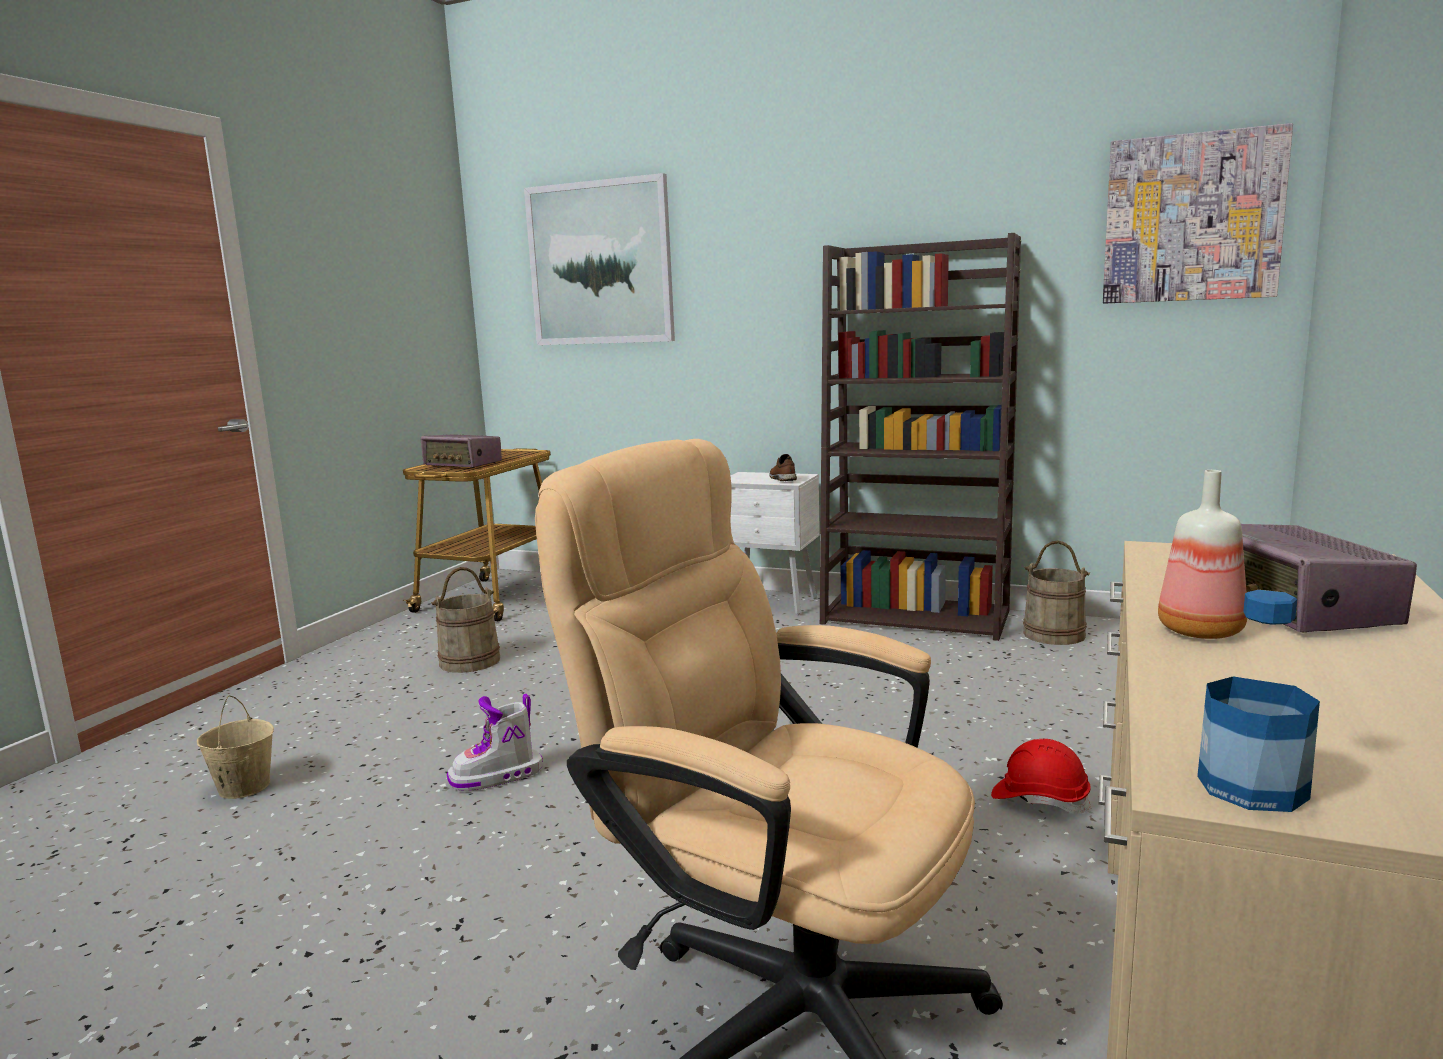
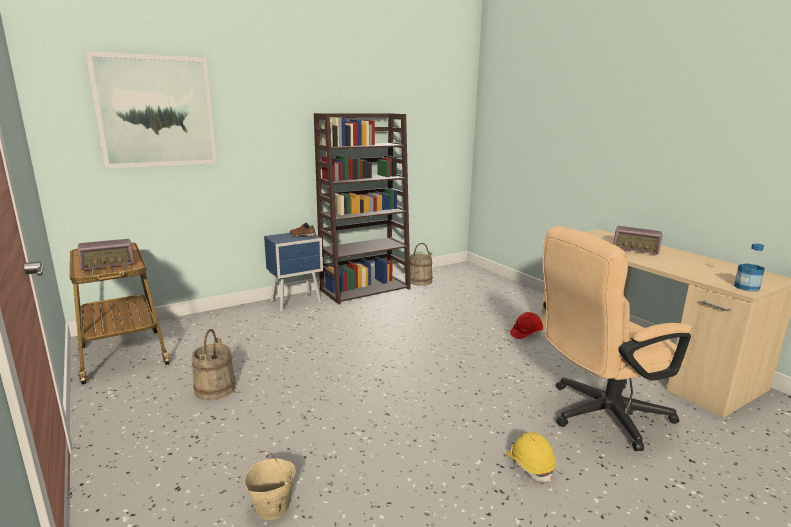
camera: 55 degrees left, 5 degrees up
boot [447,694,543,791] -> none
white nightstand [730,472,820,615] -> blue nightstand [264,233,323,312]
picture [1103,123,1293,304] -> none
bottle [1158,470,1247,639] -> none
none -> yellow hard hat [506,432,556,482]

